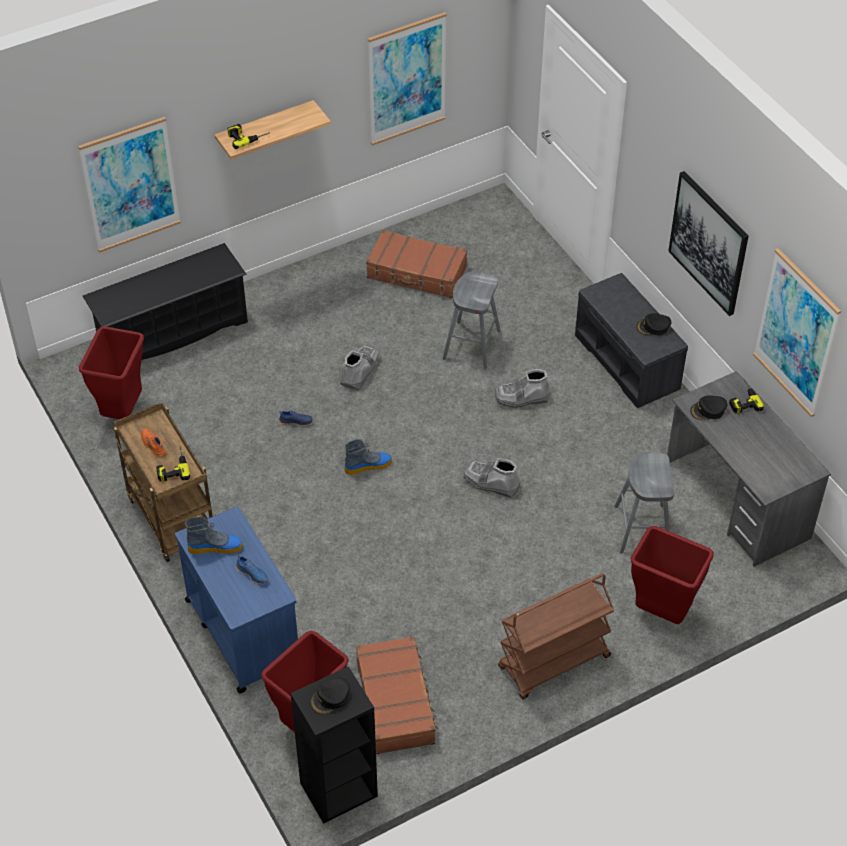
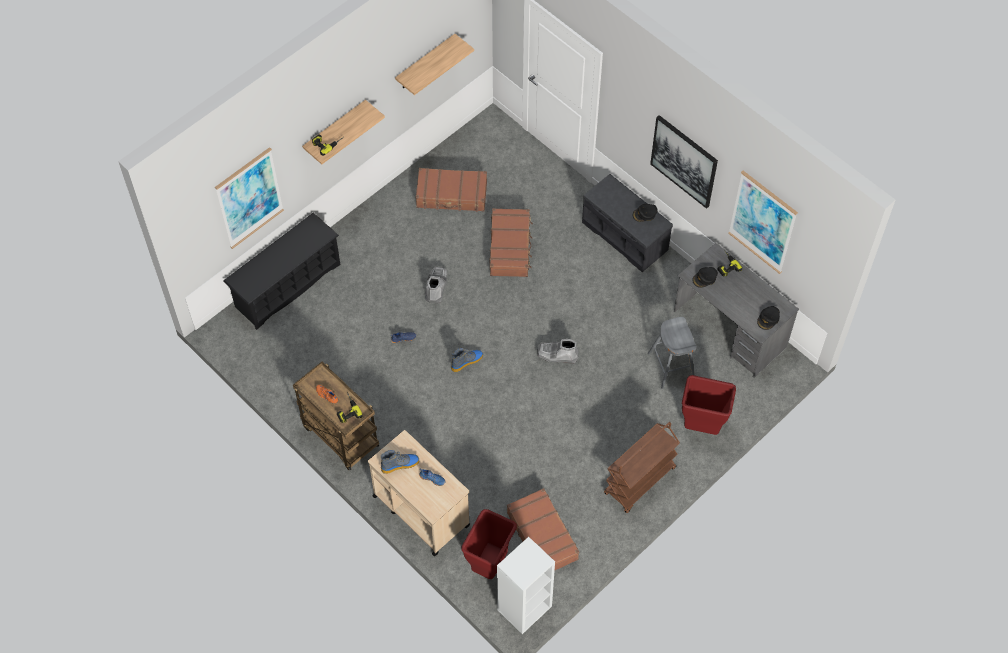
camera: 15 degrees left, 10 degrees up
red trash can [79,326,144,419] -> none
blue cart [175,506,298,693] -> beige cart [368,430,470,556]
black bookcase [291,666,378,824] -> white bookcase [497,537,555,634]
black cap [310,678,350,714] -> black cap moved to [757,306,780,330]
picture [368,12,447,146] -> shelf [395,34,474,95]
grey stool [443,271,501,369] -> brown suitcase [489,208,533,277]
grey boot [495,369,551,408] -> none

